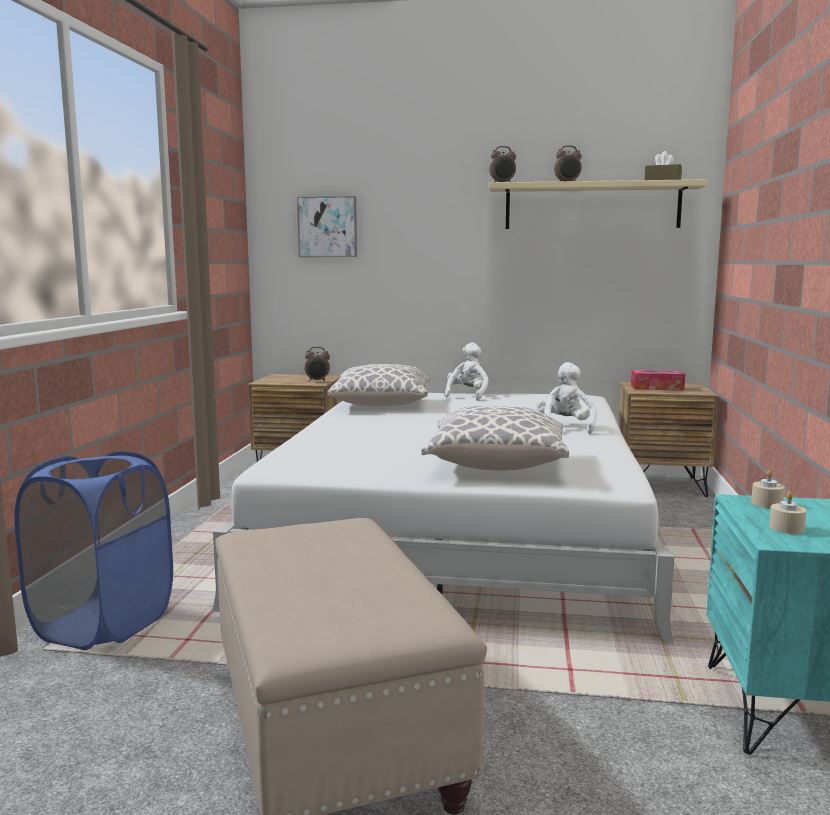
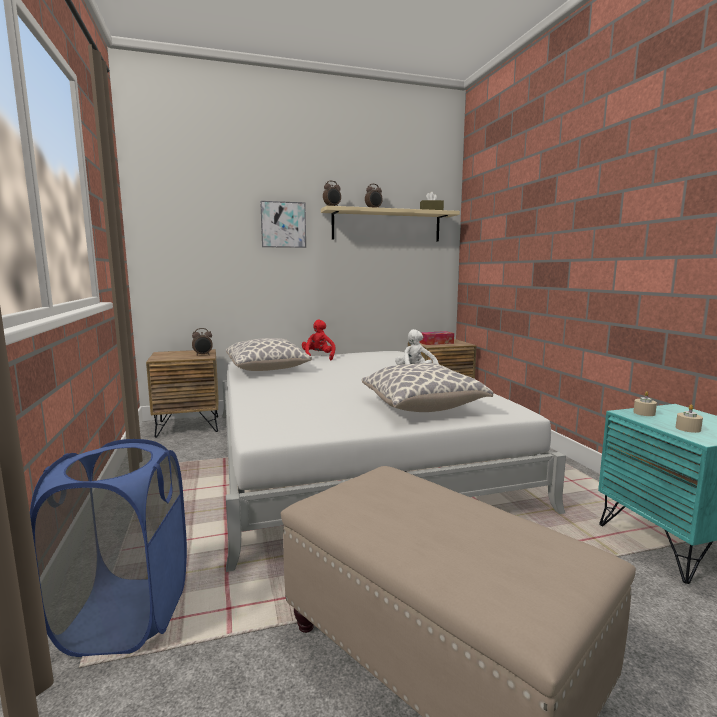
camera: 25 degrees left, 0 degrees up
picture [297,196,357,257] -> picture moved to [260,201,306,248]
white plush toy [445,342,489,401] -> red plush toy [302,319,335,360]

